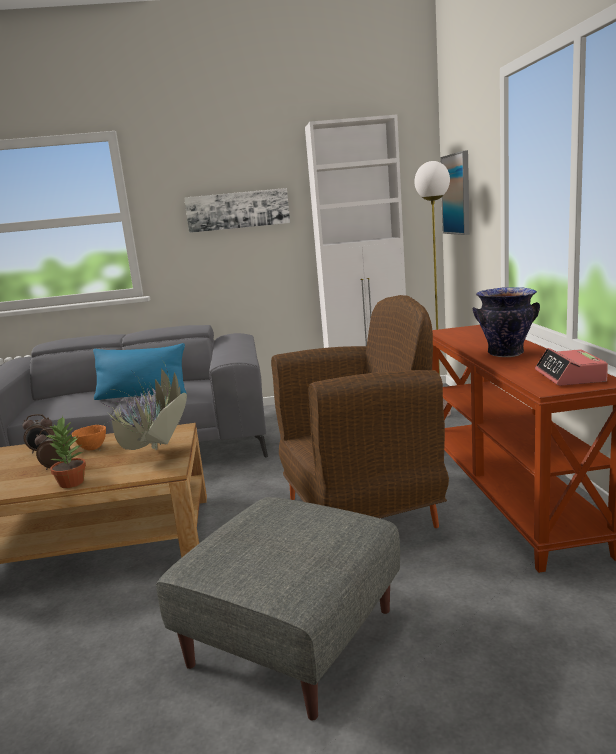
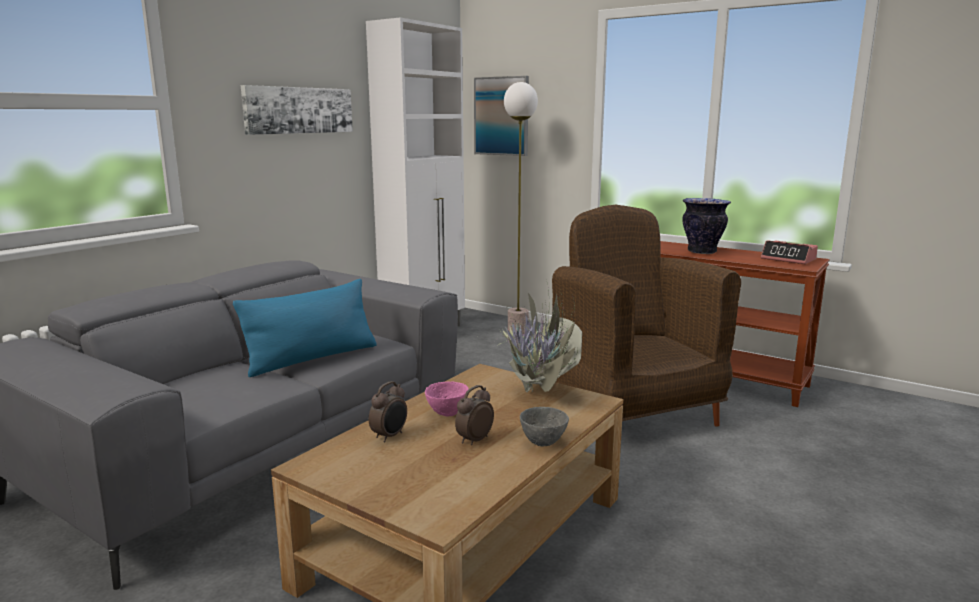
camera: 50 degrees left, 0 degrees up
potted plant [45,416,86,488] -> grey bowl [520,407,569,446]
orange bowl [72,425,106,450] -> pink bowl [425,381,469,416]
grey ottoman [156,497,400,720] -> none
brown armchair [271,295,449,528] -> brown armchair turned 45 degrees counterclockwise [552,205,741,427]

